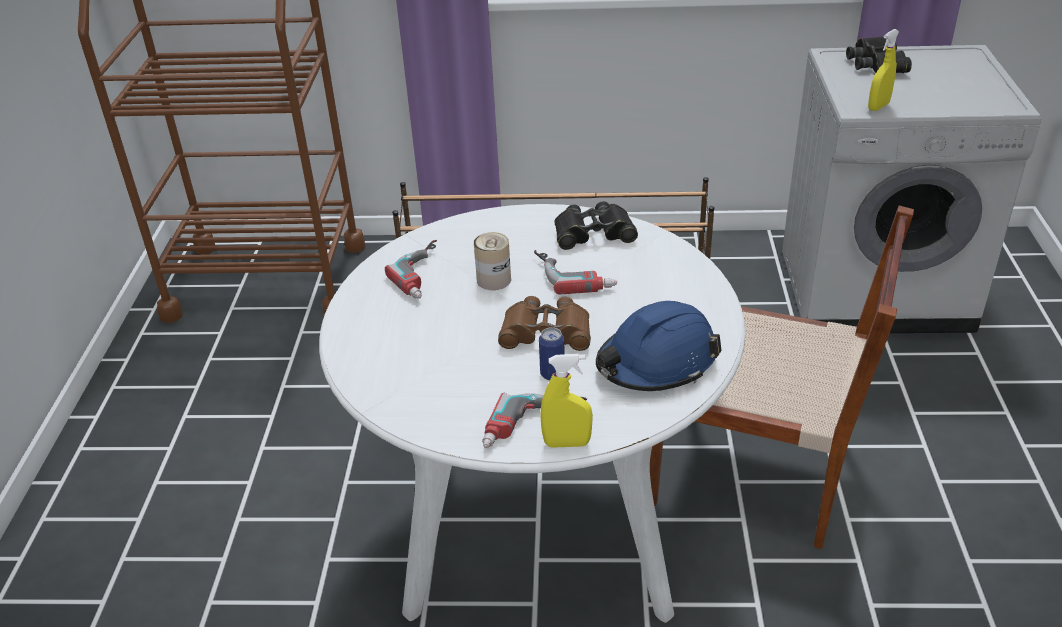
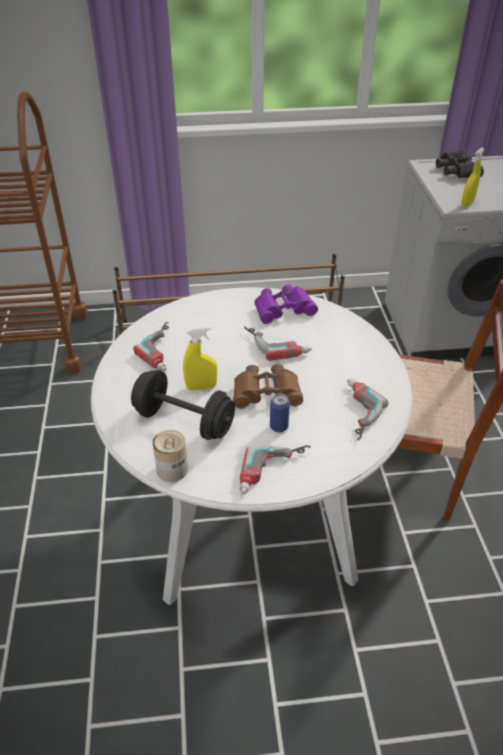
camera: 10 degrees left, 5 degrees up
can [474,232,511,290] -> can moved to [152,430,188,482]
yellow spray bottle [541,354,593,448] -> yellow spray bottle moved to [183,326,217,390]
black binoculars [554,201,638,250] -> purple binoculars [254,285,318,324]
blue hard hat [596,301,722,391] -> power drill [347,379,388,440]
none -> black dumbbell [131,370,235,440]

